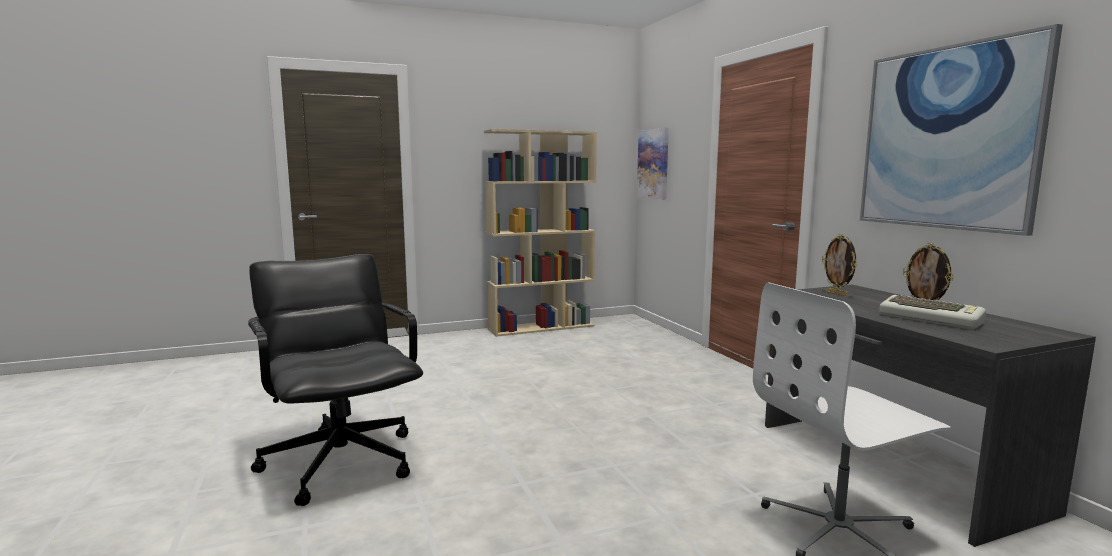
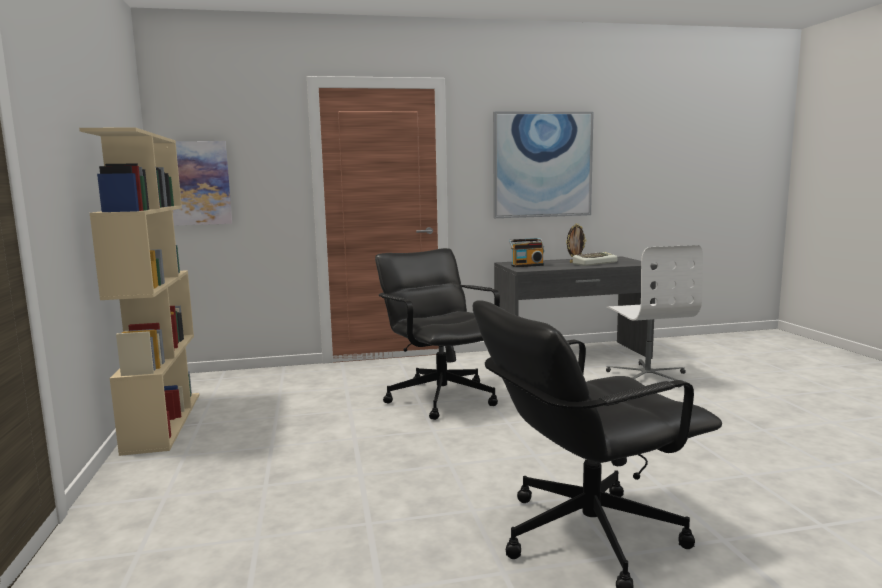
camera: 80 degrees left, 0 degrees up
picture frame [822,234,857,296] -> radio [509,238,544,267]
none -> black office chair [375,248,500,420]

